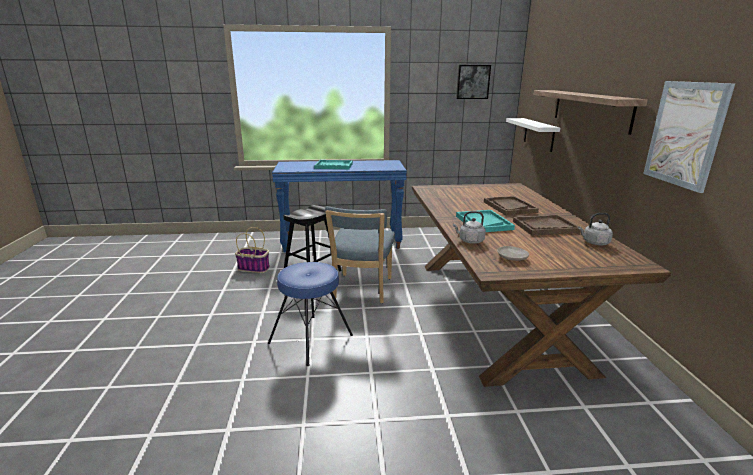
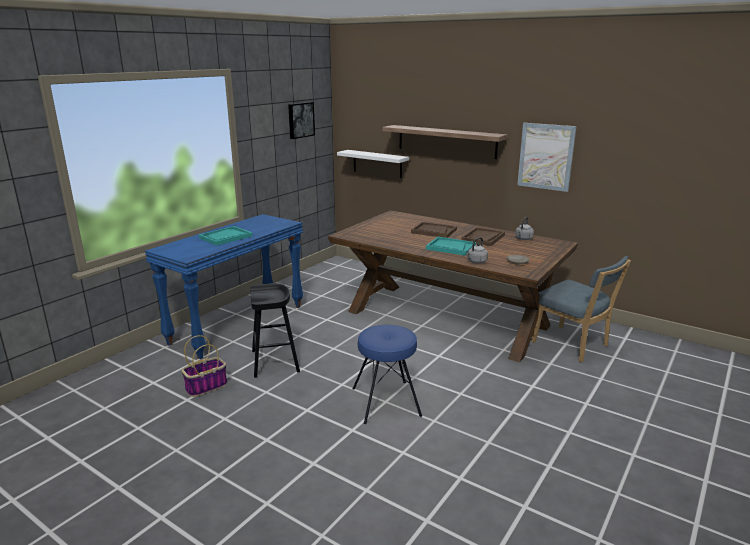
camera: 50 degrees left, 0 degrees up
blue chair [325,206,395,303] -> blue chair moved to [532,256,631,362]

